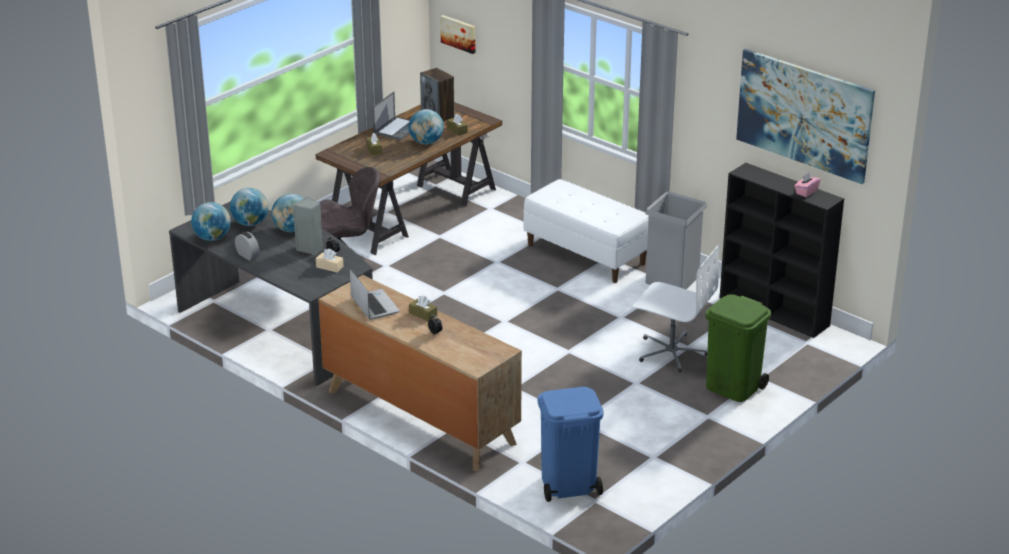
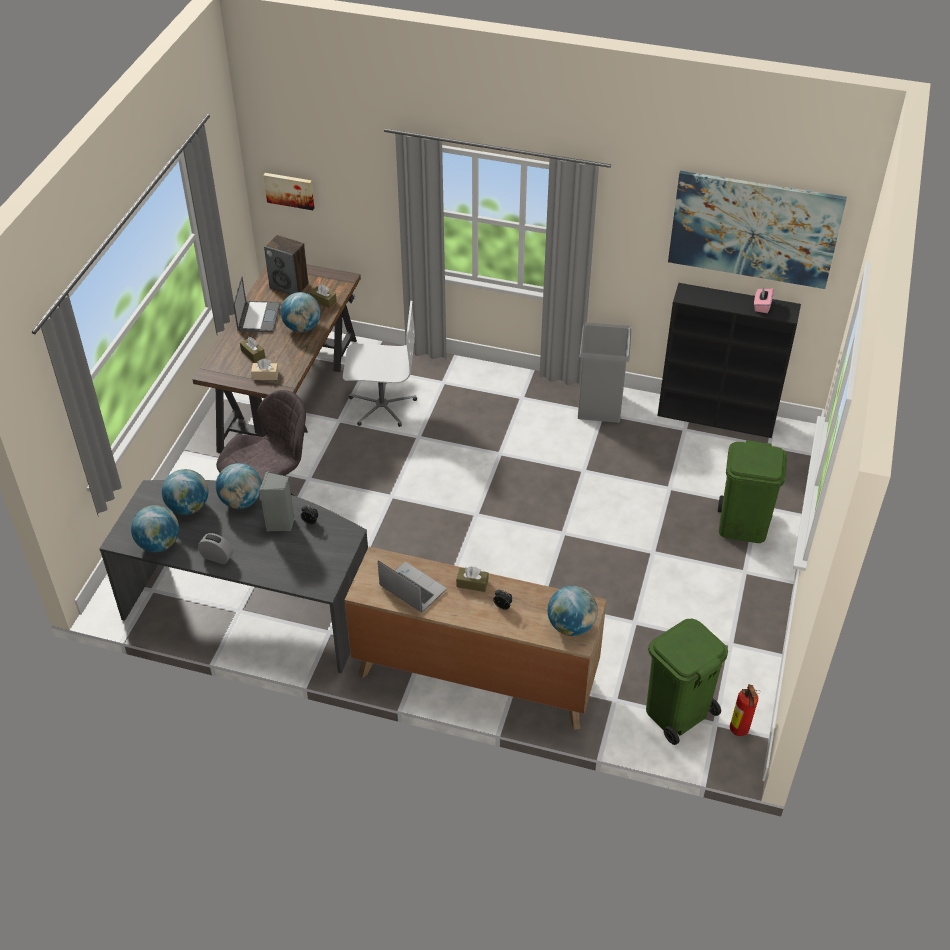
camera: 25 degrees left, 15 degrees up
beige tissue box [316,249,344,272] -> beige tissue box moved to [251,359,279,380]
white bench [523,179,649,283] -> none
blue trash can [538,387,604,502] -> green trash can [646,619,728,745]
white office chair [633,245,719,373] -> white office chair moved to [343,301,417,427]
none -> globe [547,586,598,636]
none -> fire extinguisher [730,684,761,736]

